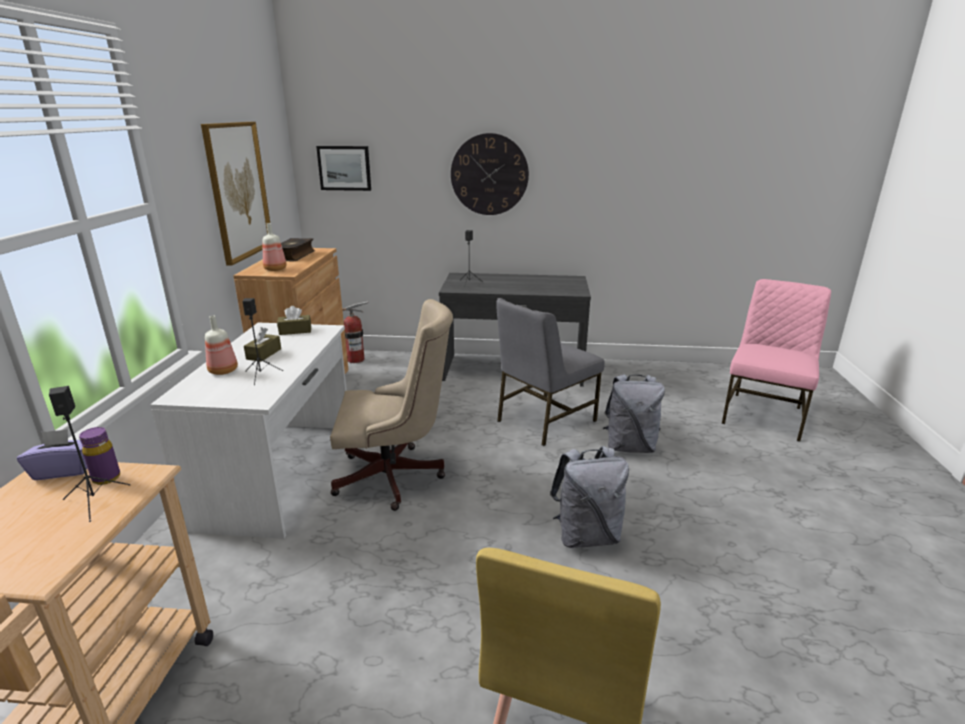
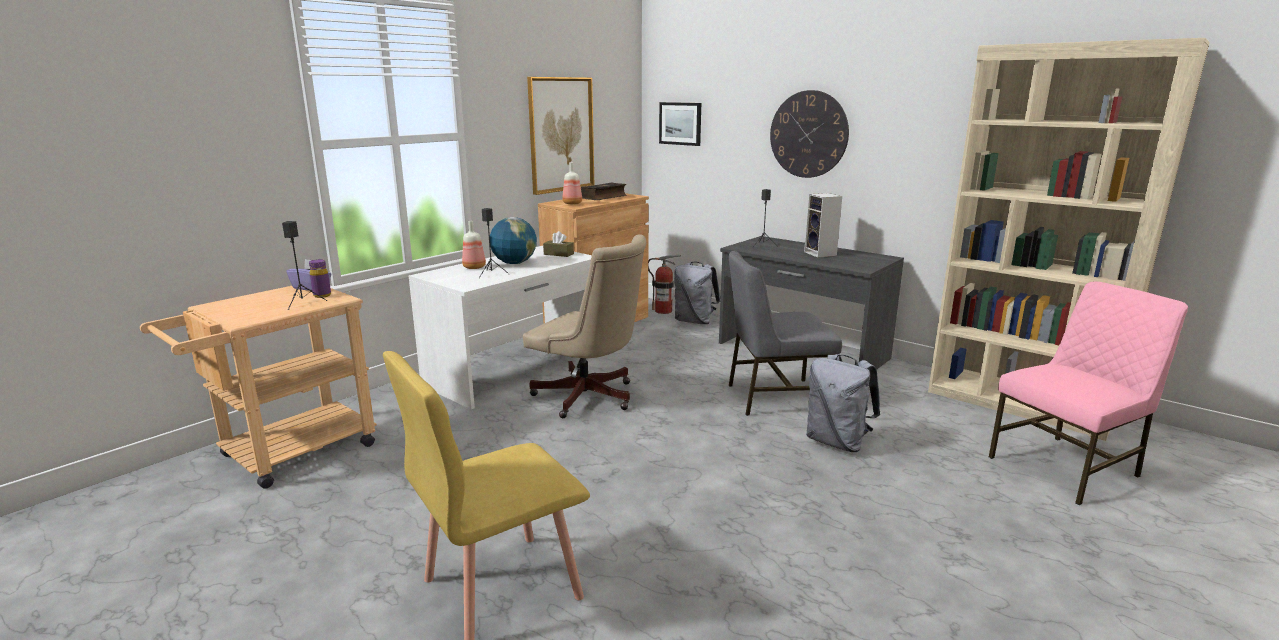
camera: 35 degrees right, 5 degrees down
brown tissue box [244,327,281,362] -> globe [490,217,537,264]
grey backpack [550,446,629,548] -> grey backpack moved to [674,261,720,324]
none -> speaker [804,193,842,257]
none -> beige bookcase [928,38,1210,441]

